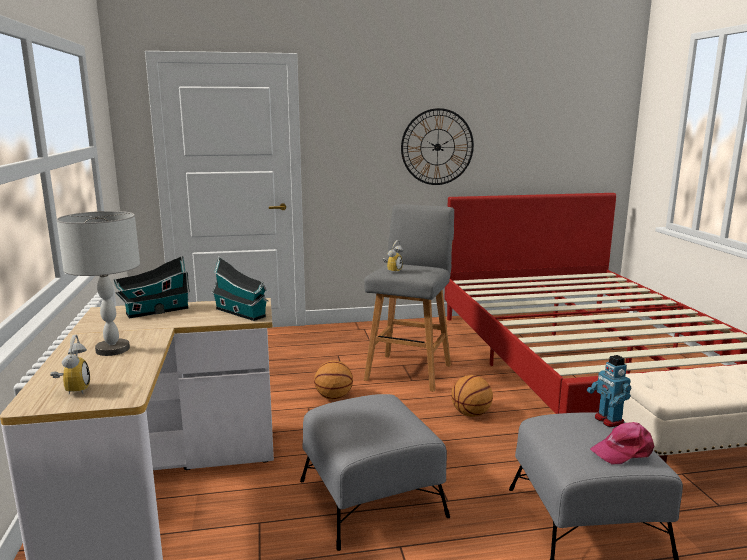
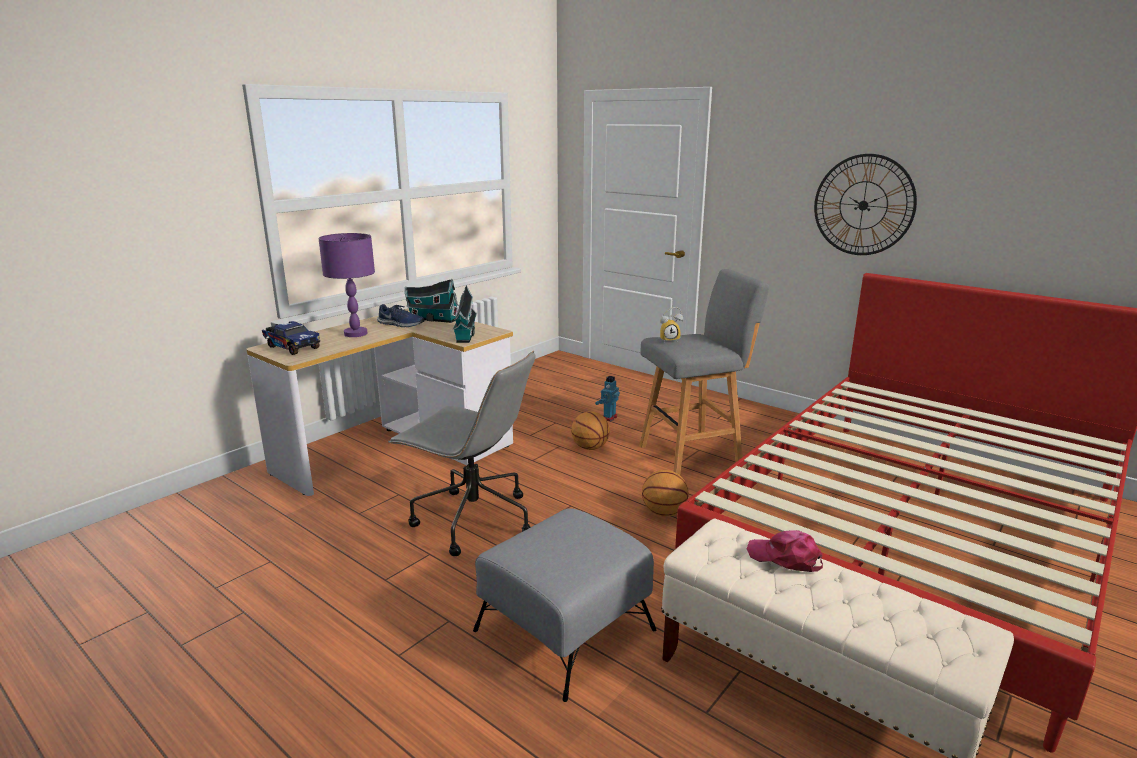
camera: 50 degrees right, 5 degrees up
alarm clock [50,335,90,394] -> toy truck [262,321,320,355]
grey table lamp [56,211,140,356] -> purple table lamp [318,233,375,337]
grey ottoman [300,394,450,551] -> grey office chair [388,351,536,556]
toy robot [587,355,631,427] -> toy robot moved to [595,376,620,421]
pink cap [590,422,654,464] -> pink cap moved to [747,530,823,572]
none -> blue shoe [377,304,424,327]

